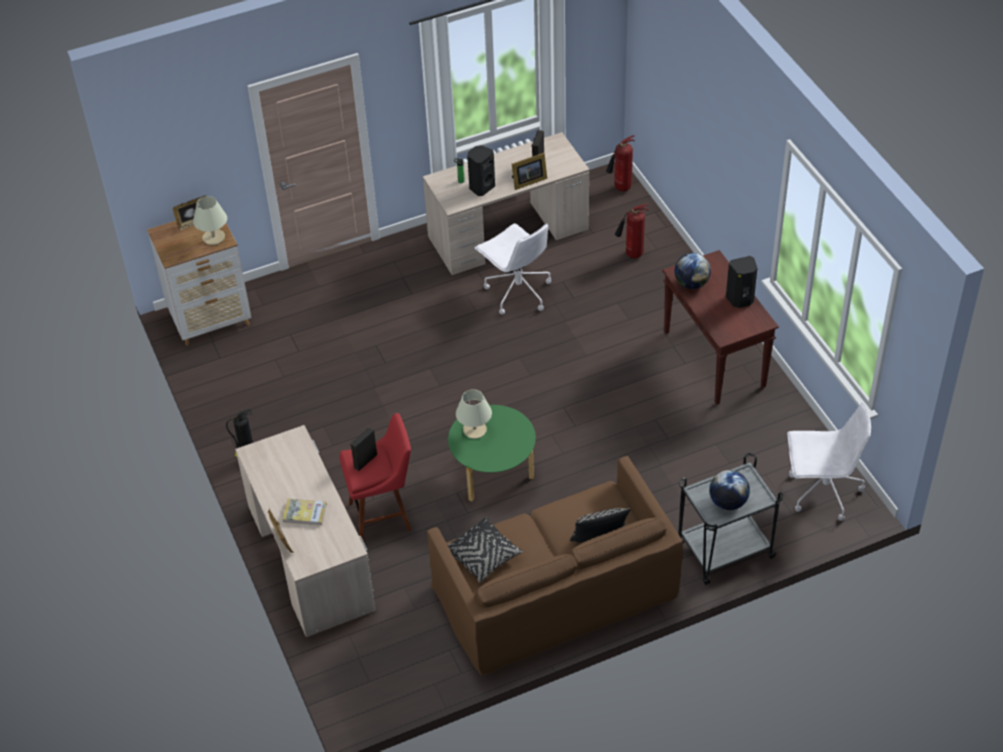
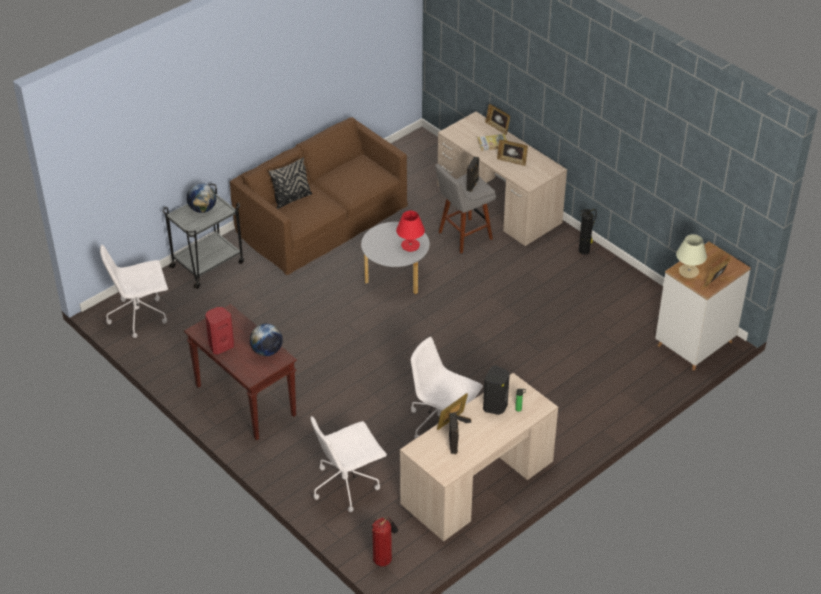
camera: 160 degrees right, 5 degrees down
red stool [339,413,411,543] -> grey stool [435,164,496,253]
green coffee table [448,405,536,502] -> grey coffee table [361,222,430,295]
black pillow [448,517,523,583] -> none
beige table lamp [456,389,492,439] -> red table lamp [396,211,425,252]
fire extinguisher [615,204,649,258] -> white office chair [310,416,387,512]
black speaker [726,256,757,308] -> red speaker [205,307,234,355]
none -> picture frame [497,140,528,166]

